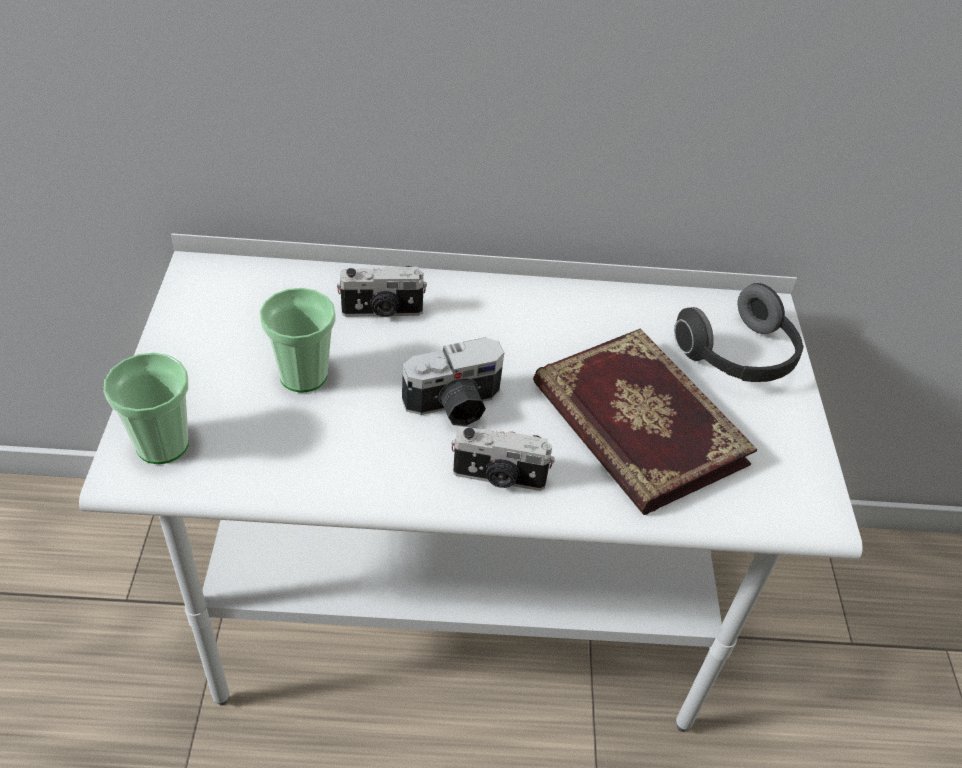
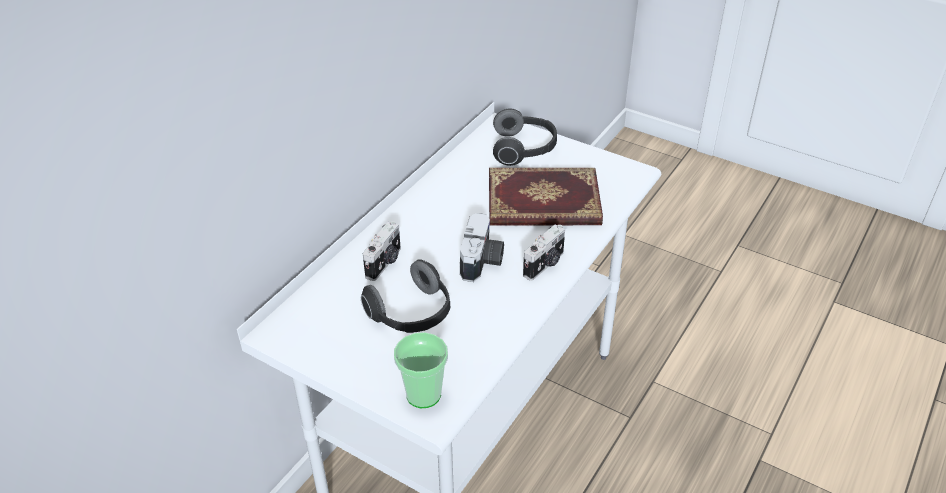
camera: 55 degrees left, 5 degrees down
cup [260,288,336,393] -> headphones [361,259,450,333]

